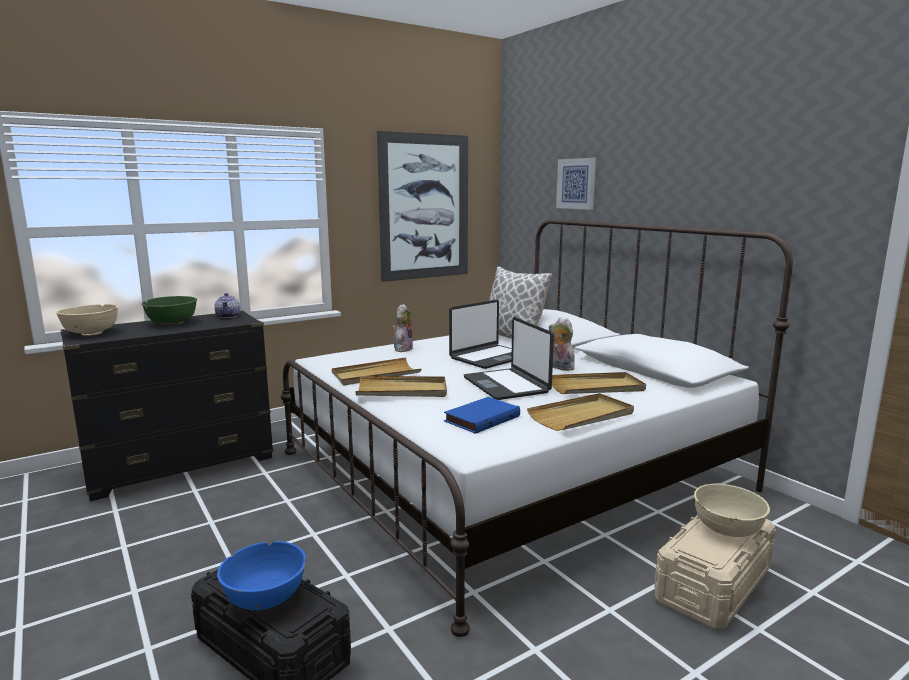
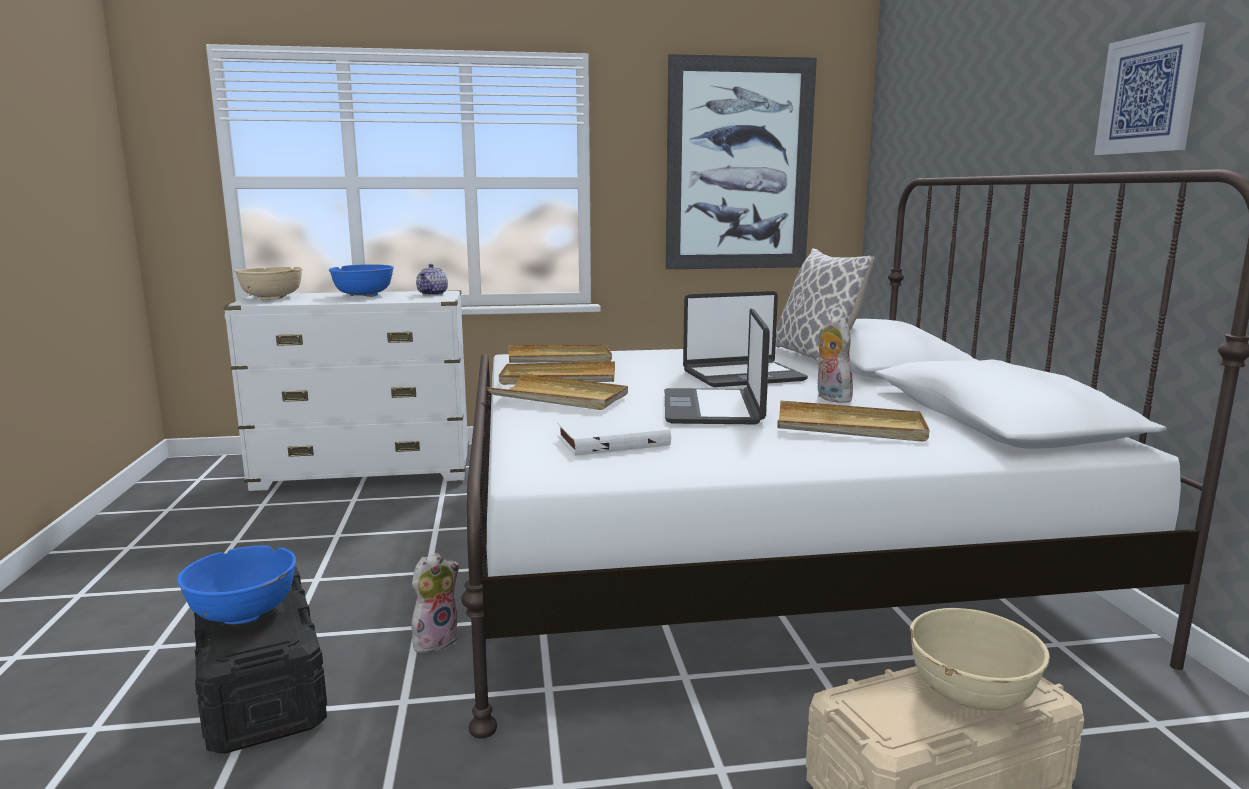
camera: 25 degrees right, 0 degrees up
black dresser [60,310,274,501] -> white dresser [223,290,469,491]
green bowl [142,296,197,325] -> blue bowl [329,264,394,297]
plush toy [392,304,413,352] -> plush toy moved to [411,553,460,653]
blue book [444,397,520,434] -> white book [557,414,671,456]
beige tray [527,393,634,431] -> beige tray moved to [508,345,612,363]
picture [556,158,596,210] -> picture moved to [1094,22,1205,155]

